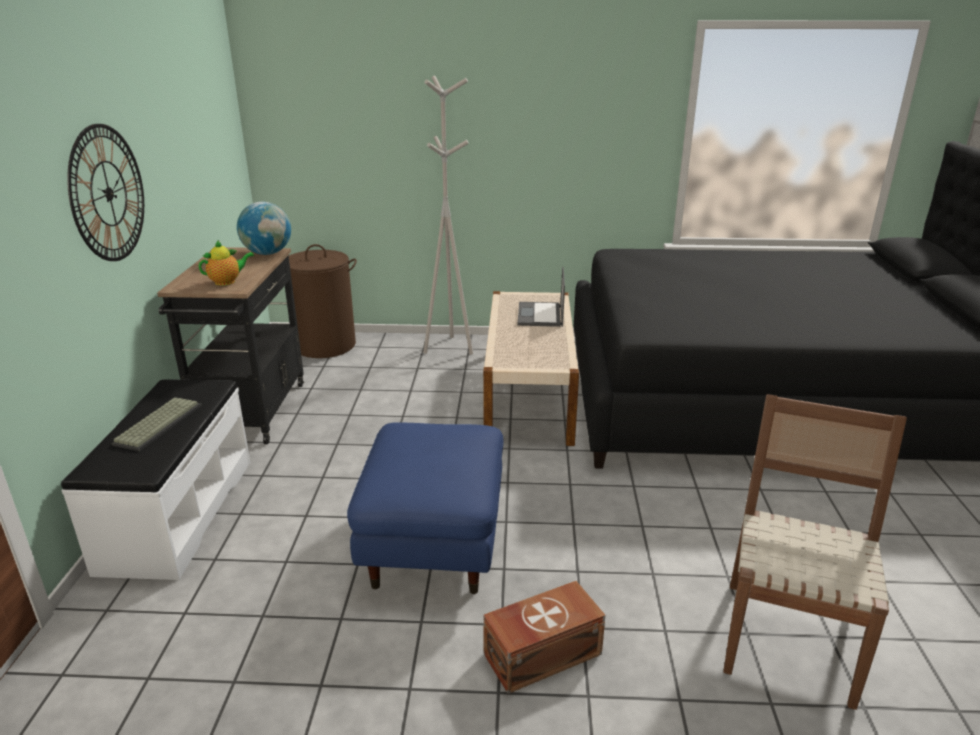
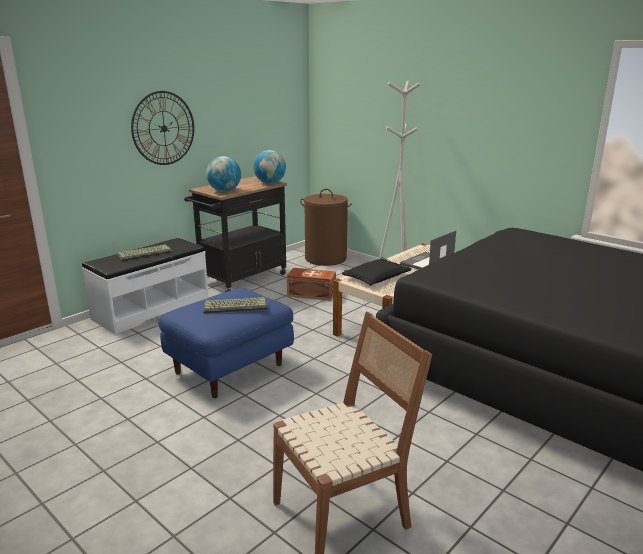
camera: 40 degrees right, 5 degrees down
teapot [199,240,254,286] -> globe [206,156,241,192]
brown storage box [483,581,606,694] -> brown storage box moved to [287,268,336,301]
none -> keyboard [203,297,268,313]
none -> black pillow [342,257,412,286]

